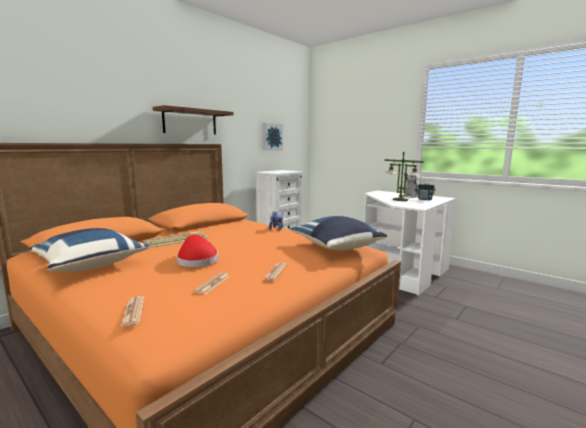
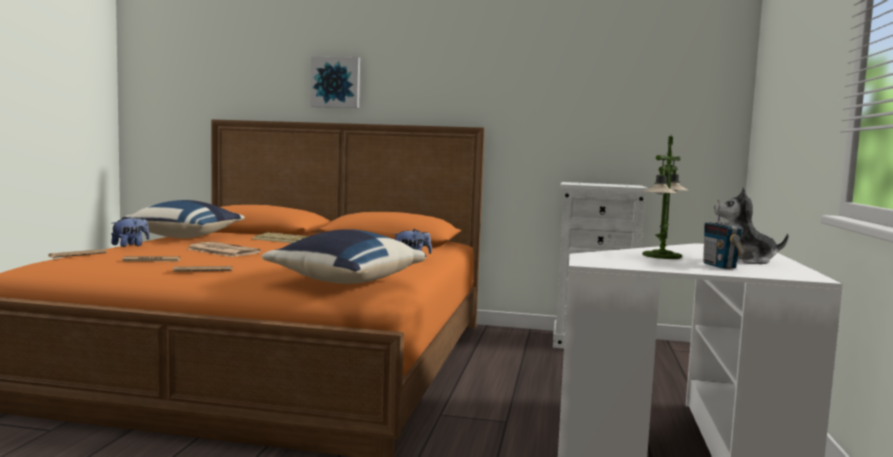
camera: 60 degrees right, 5 degrees down
shelf [153,105,234,135] -> none
red hat [177,234,218,267] -> newspaper [188,242,261,257]
picture [262,123,283,151] -> picture moved to [310,57,360,108]
none -> plush toy [111,216,149,247]

